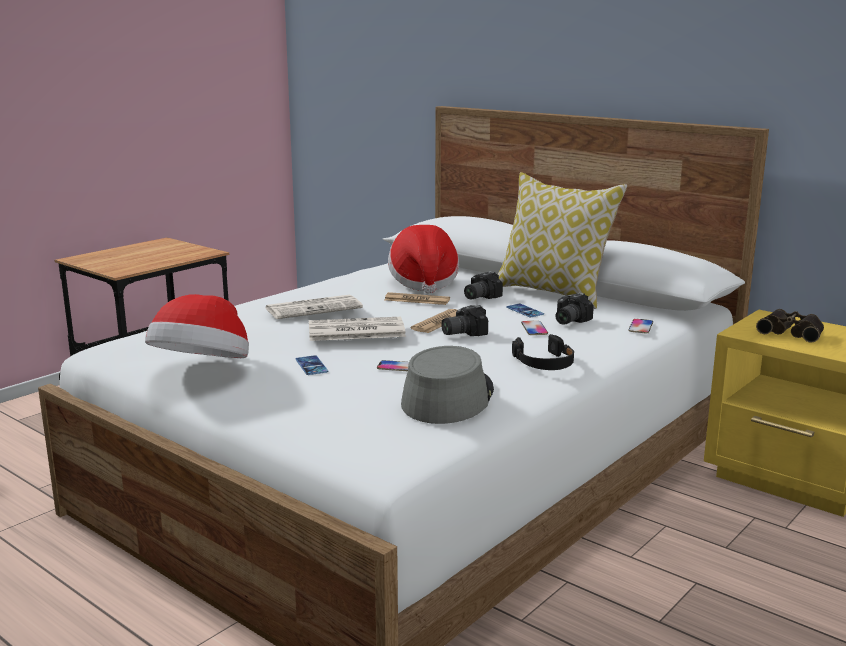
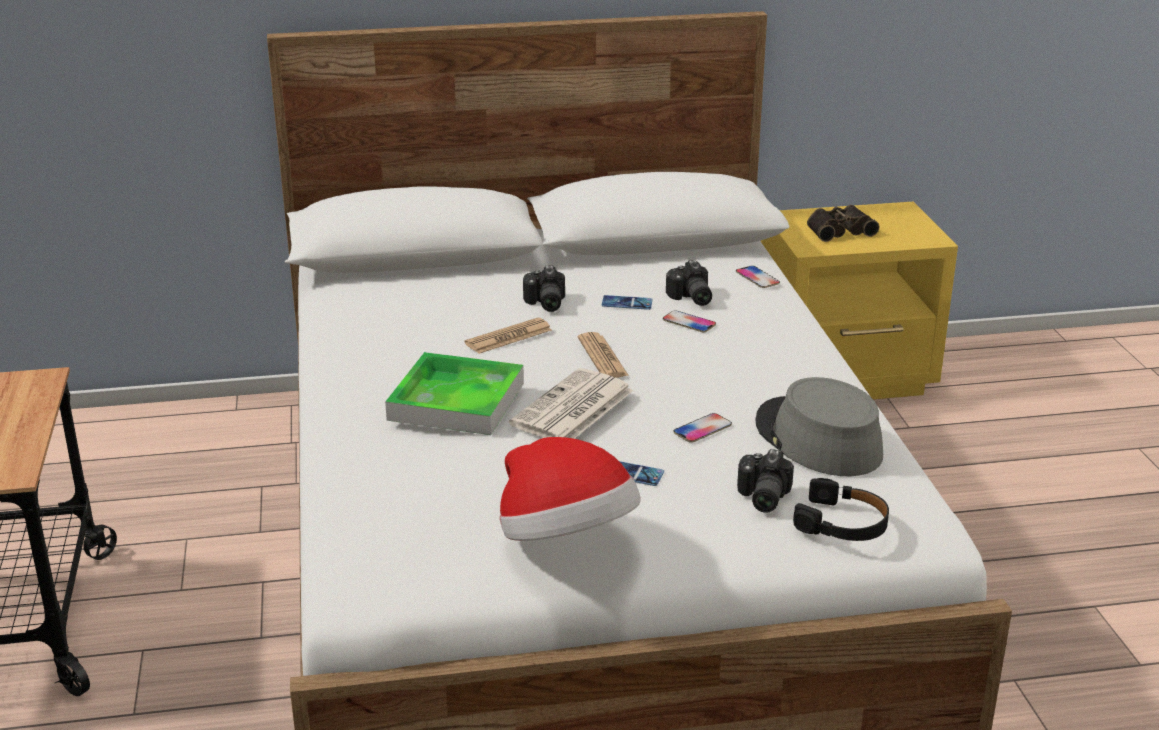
camera: 50 degrees left, 10 degrees up
newspaper [266,295,363,319] -> tray [385,352,524,435]
hat [388,225,459,294] -> none
camera [441,305,488,336] -> camera moved to [737,449,794,513]
pillow [498,172,627,309] -> none
black headphones [512,334,574,370] -> black headphones moved to [793,478,889,541]

